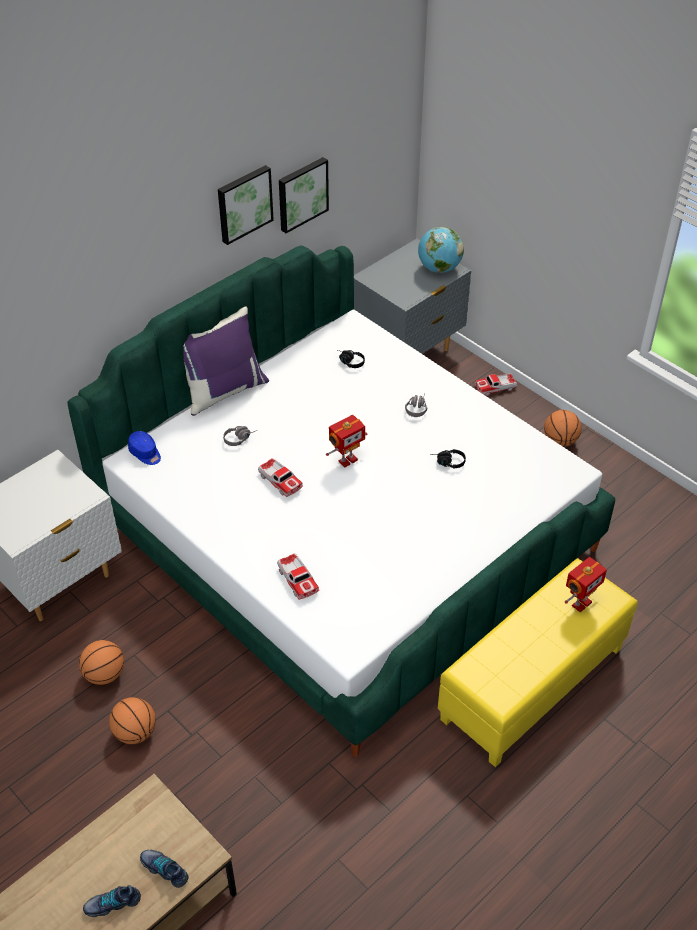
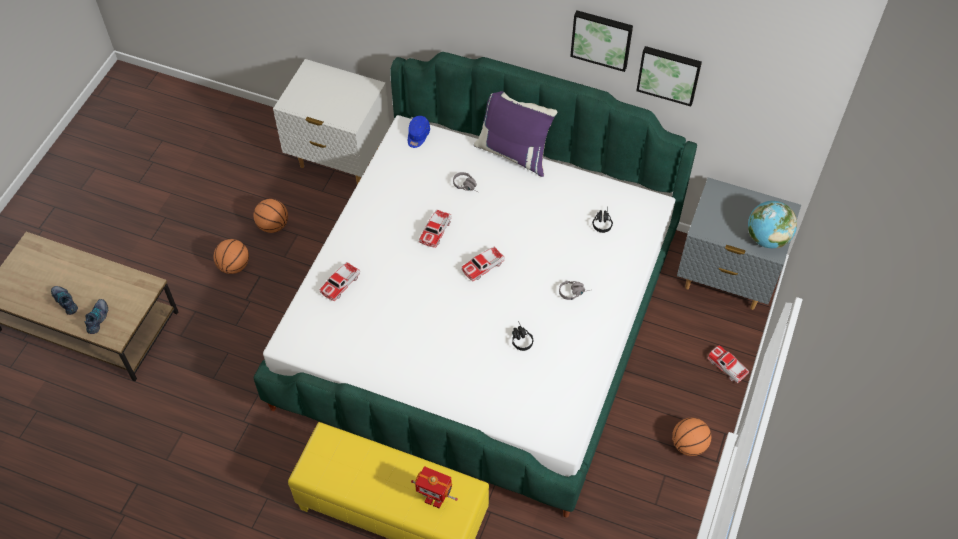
camera: 65 degrees right, 10 degrees up
toy robot [326,415,368,468] -> toy car [461,247,505,281]

